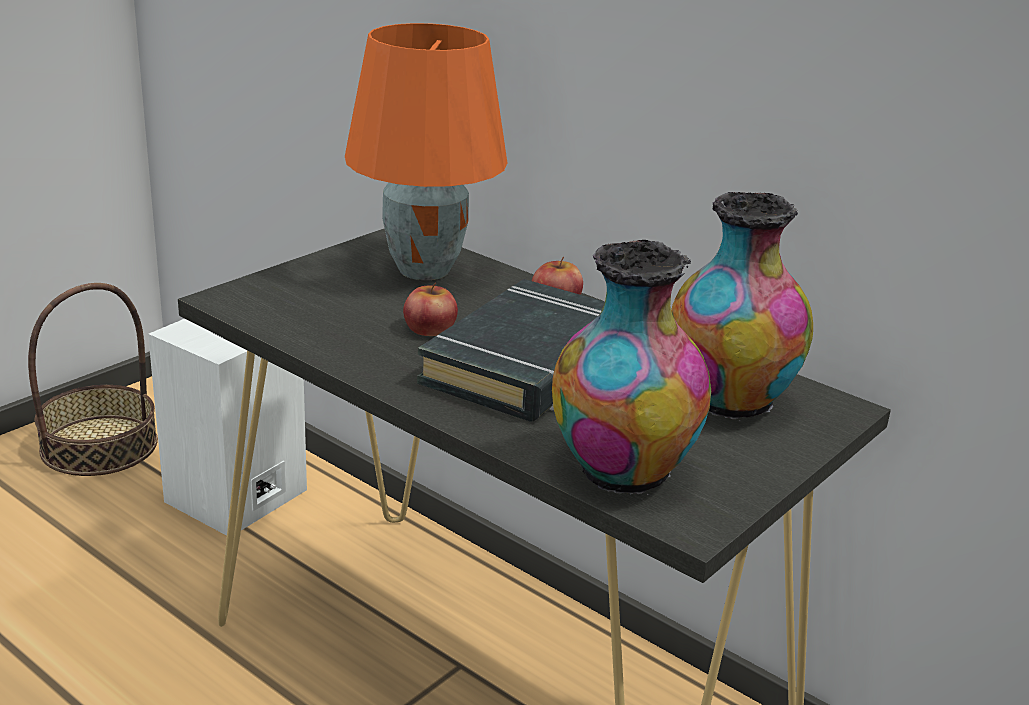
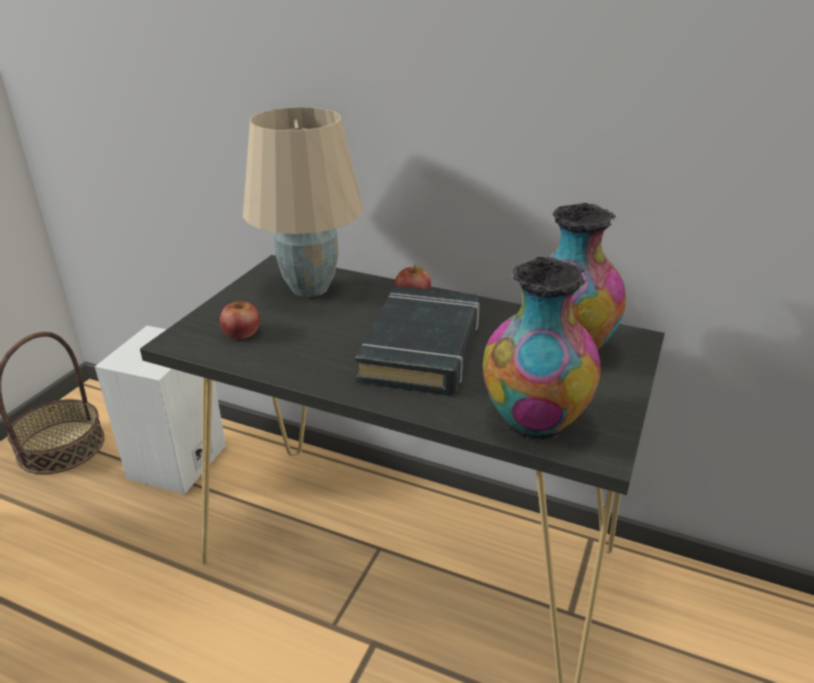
camera: 15 degrees left, 5 degrees up
orange table lamp [345,23,507,280] -> beige table lamp [243,107,363,297]
apple [403,283,458,336] -> apple moved to [220,300,260,339]

